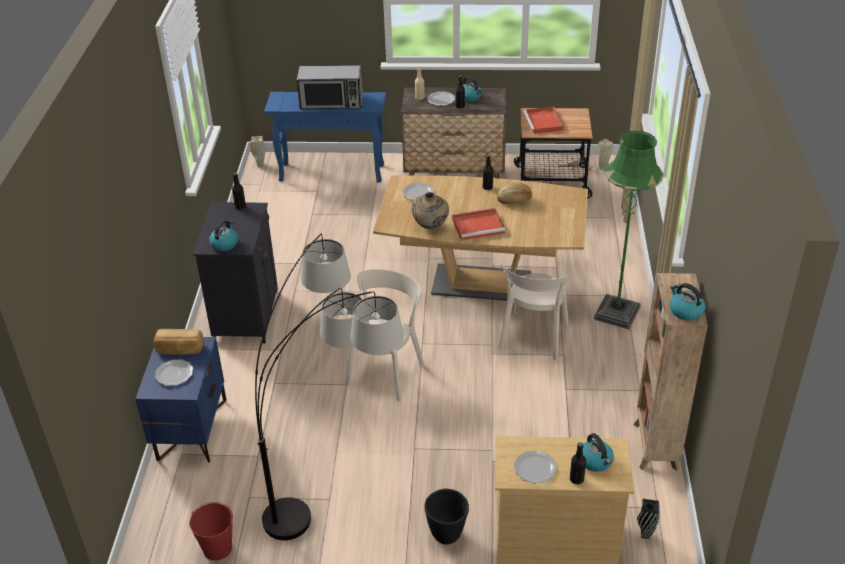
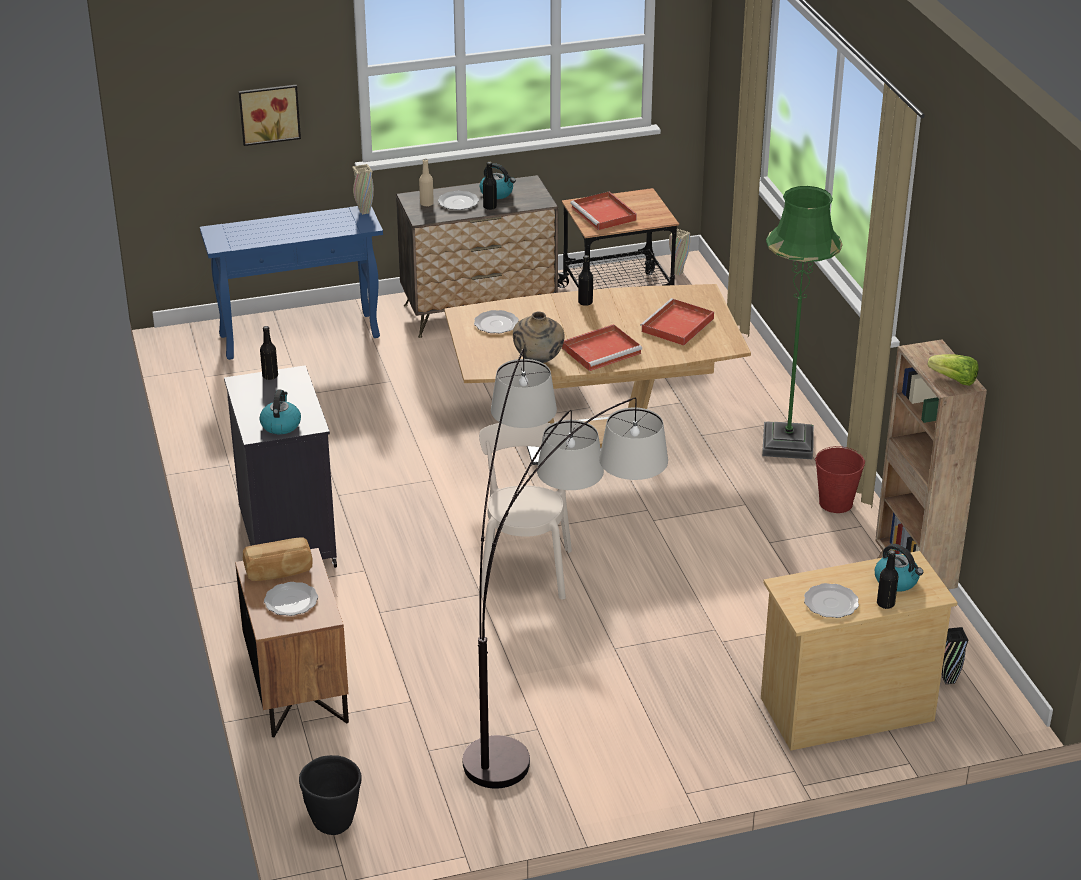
camera: 20 degrees left, 5 degrees down
blue nightstand [135,337,227,463] -> brown nightstand [235,548,349,737]
red bucket [189,502,233,560] -> red bucket moved to [815,446,865,513]
beige vase [250,136,265,167] -> beige vase moved to [352,164,374,215]
microwave [297,65,363,109] -> none
black planter [424,489,469,545] -> black planter moved to [299,755,362,835]
bread [497,182,532,204] -> none
beige chair [499,263,569,360] -> none
kettle [670,283,705,321] -> lettuce [927,354,979,386]
none -> picture [239,85,301,146]
none -> red tray [640,298,714,346]

